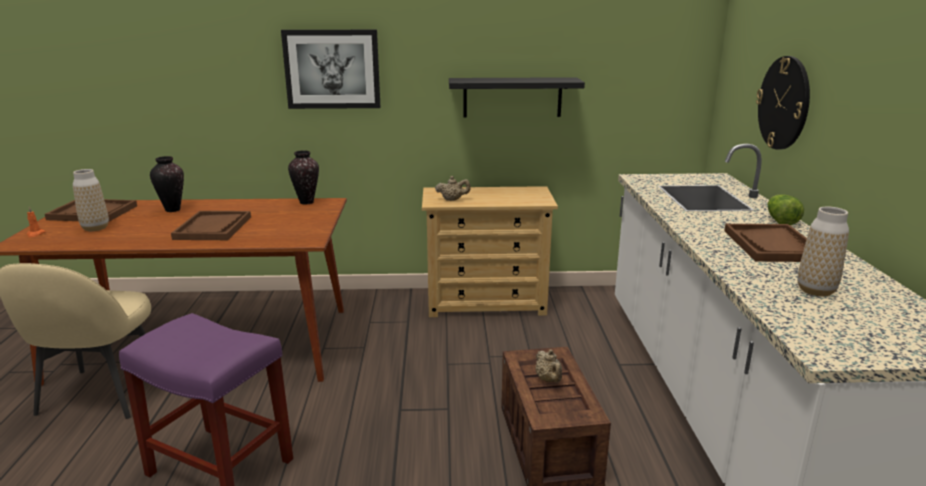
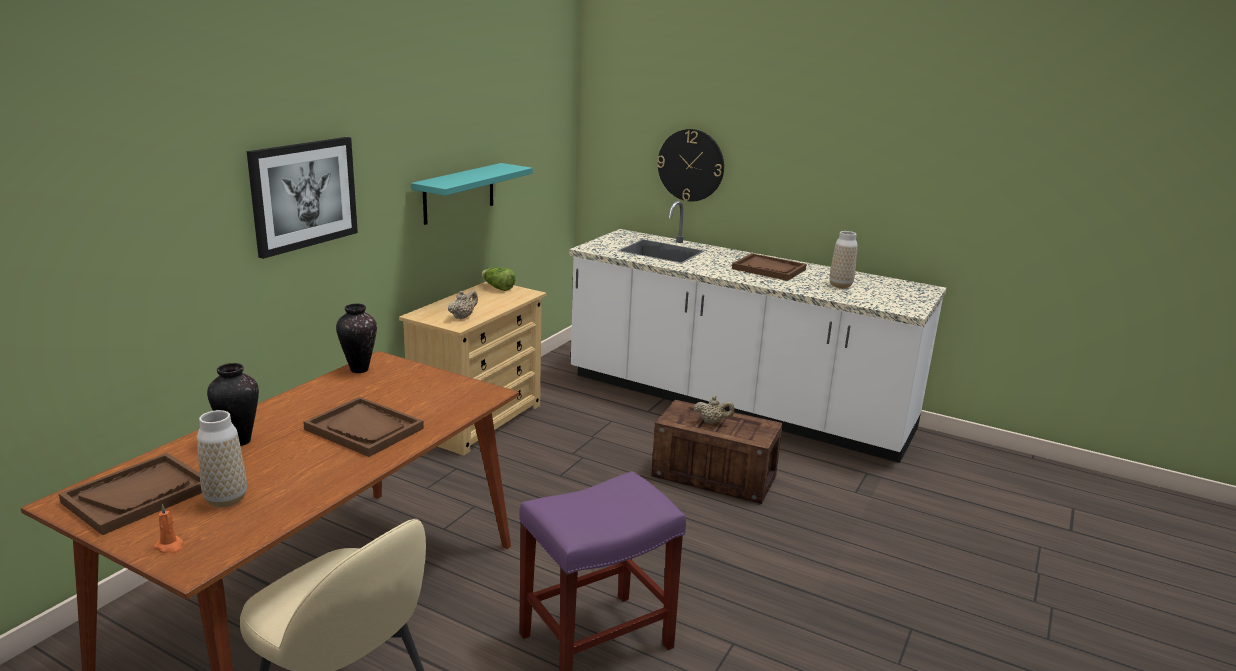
camera: 60 degrees left, 0 degrees up
black shelf [449,77,585,117] -> turquoise shelf [411,163,533,225]
lettuce [768,194,804,225] -> lettuce moved to [481,267,516,291]

